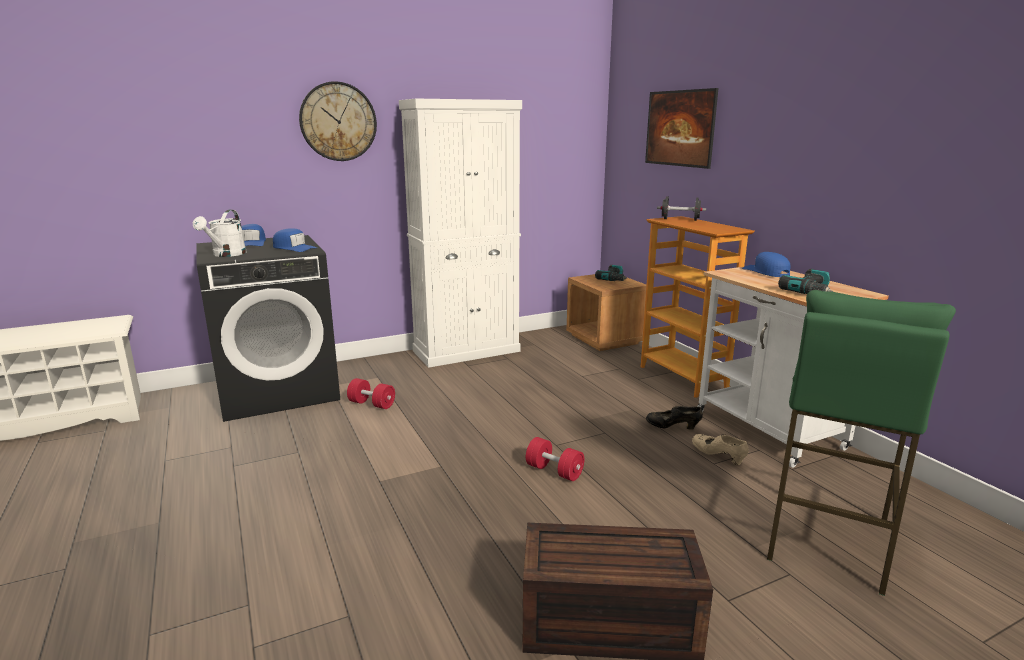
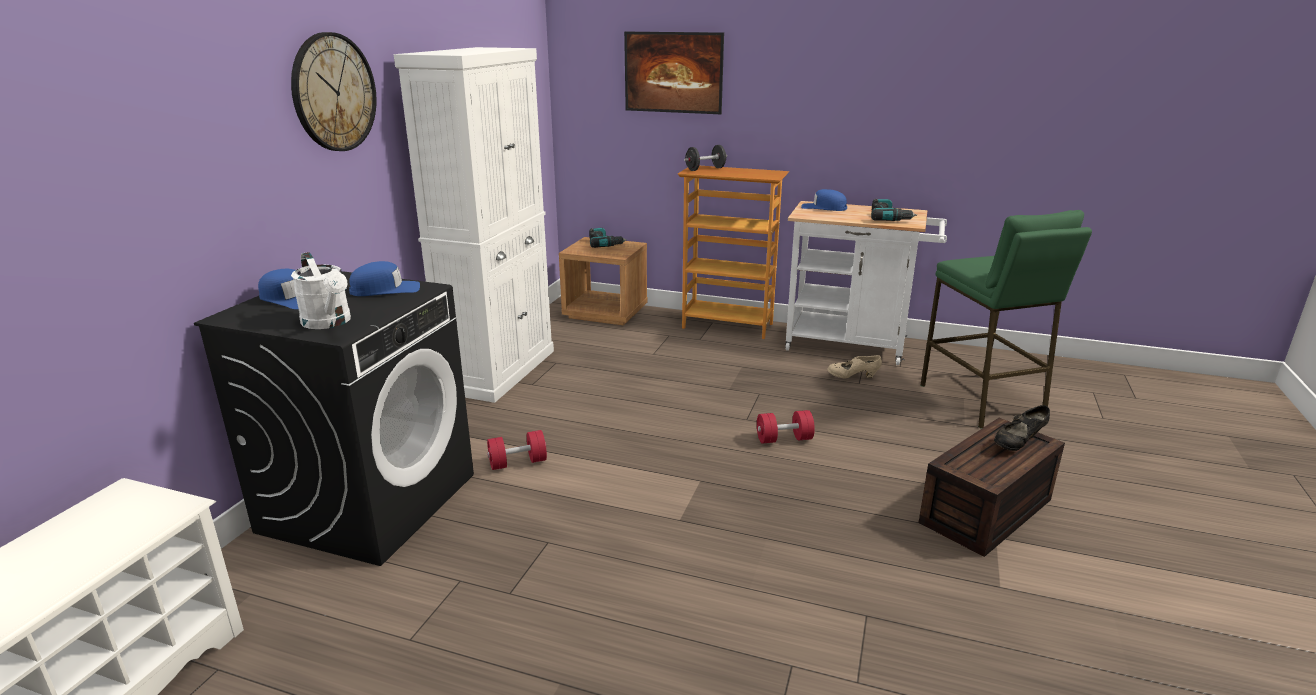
camera: 45 degrees left, 5 degrees up
black shoe [646,406,703,430] -> black shoe moved to [994,405,1050,451]

